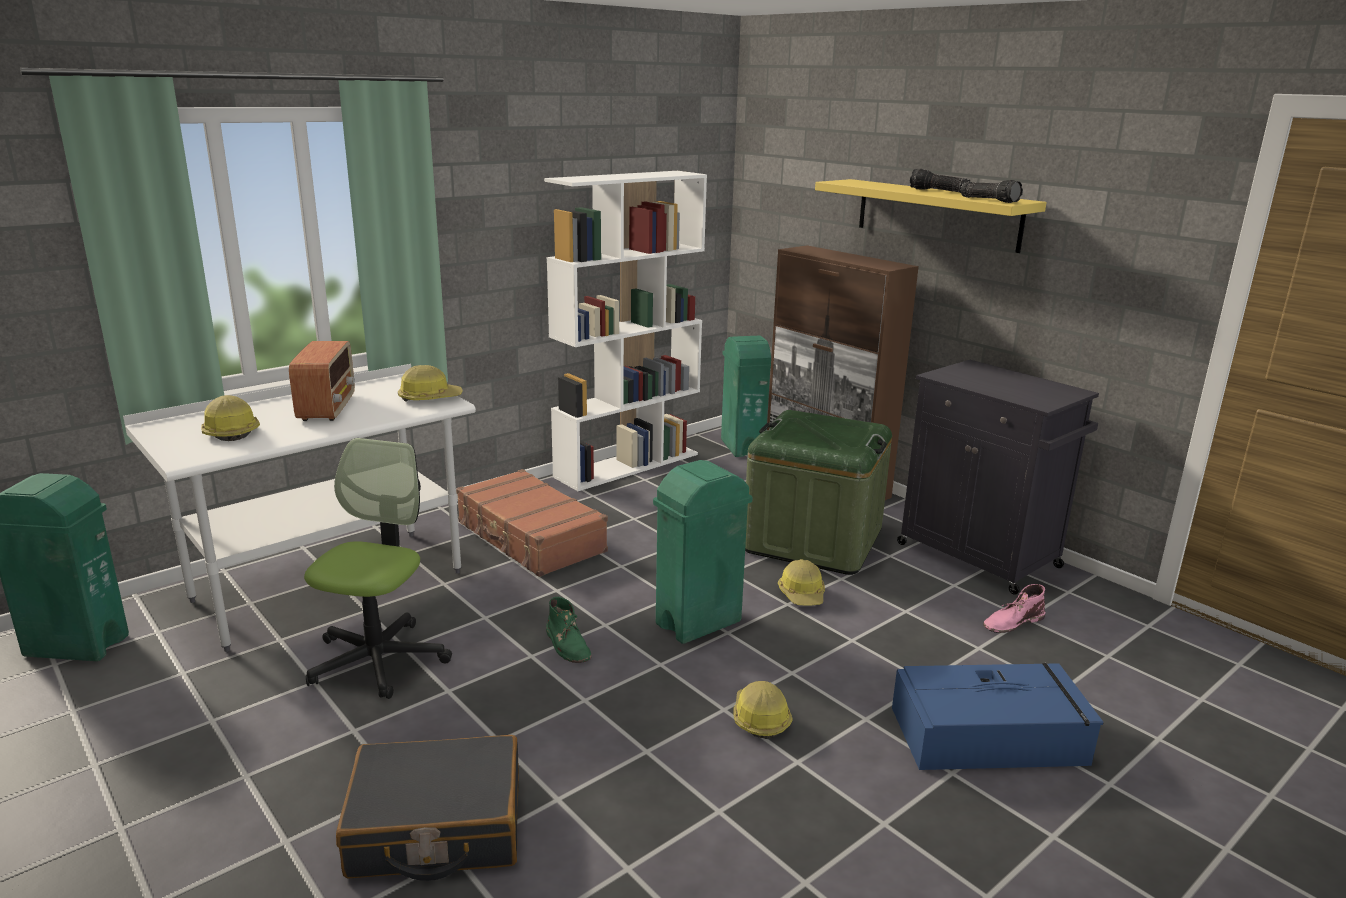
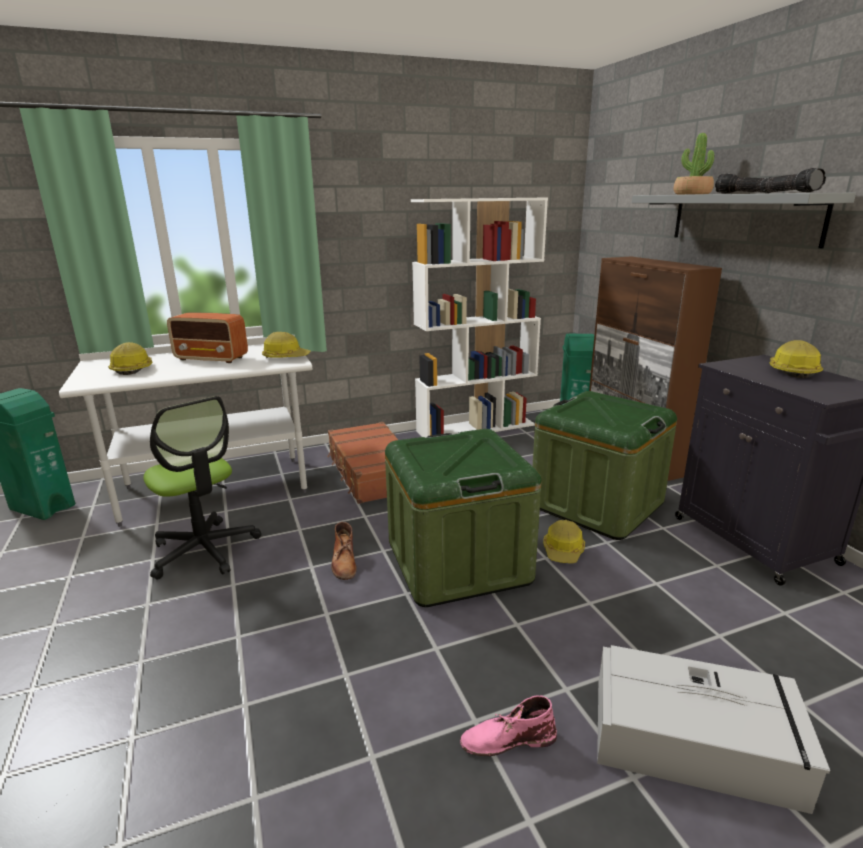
camera: 20 degrees right, 0 degrees up
radio [289,341,355,421] -> radio turned 90 degrees clockwise [167,312,248,363]
office chair [304,438,452,699] -> office chair turned 105 degrees clockwise [144,396,261,579]
black suitcase [336,735,519,881] -> none
green boot [546,597,592,663] -> brown boot [331,522,357,580]
green trash can [653,460,752,644] -> green storage box [385,429,541,607]
hard hat [733,681,792,739] -> hard hat moved to [770,340,823,378]
yellow shelf [815,179,1047,253] -> grey shelf [632,192,856,248]
blue storage box [892,663,1103,770] -> grey storage box [597,645,830,814]
pink boot [983,584,1045,633] -> pink boot moved to [460,695,557,756]
none -> potted plant [674,133,714,194]

